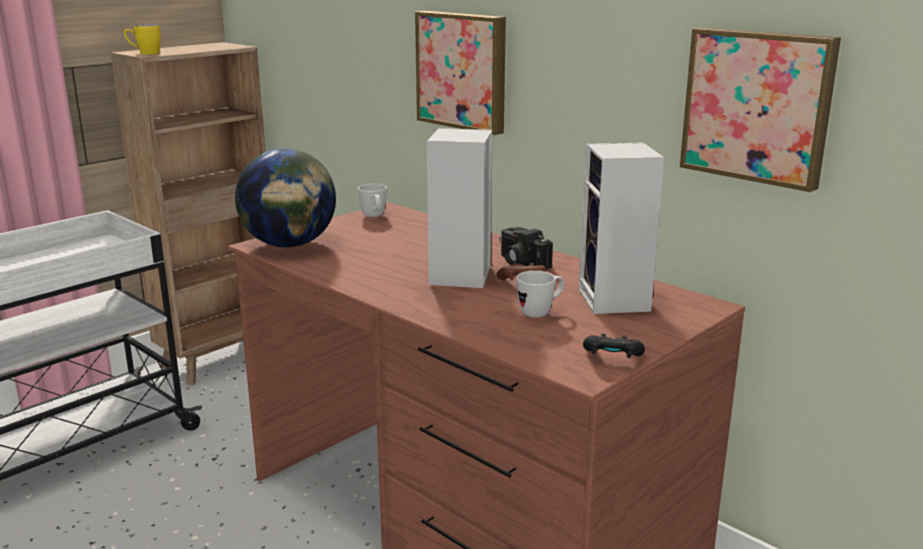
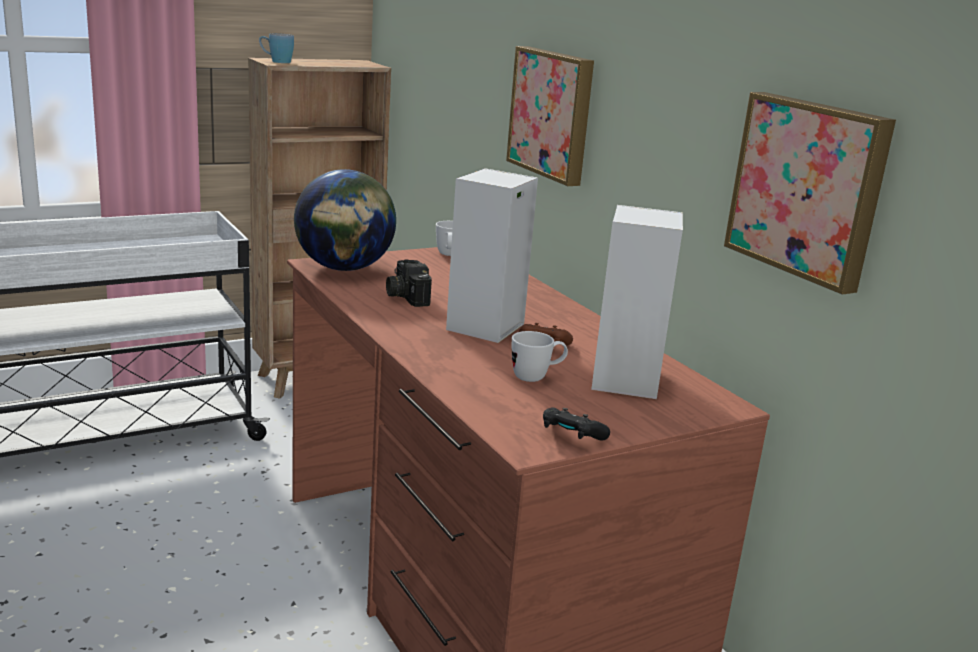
camera: 15 degrees right, 0 degrees up
yellow mug [124,24,161,54] -> blue mug [259,33,294,63]
camera [499,227,553,269] -> camera moved to [386,259,432,307]

